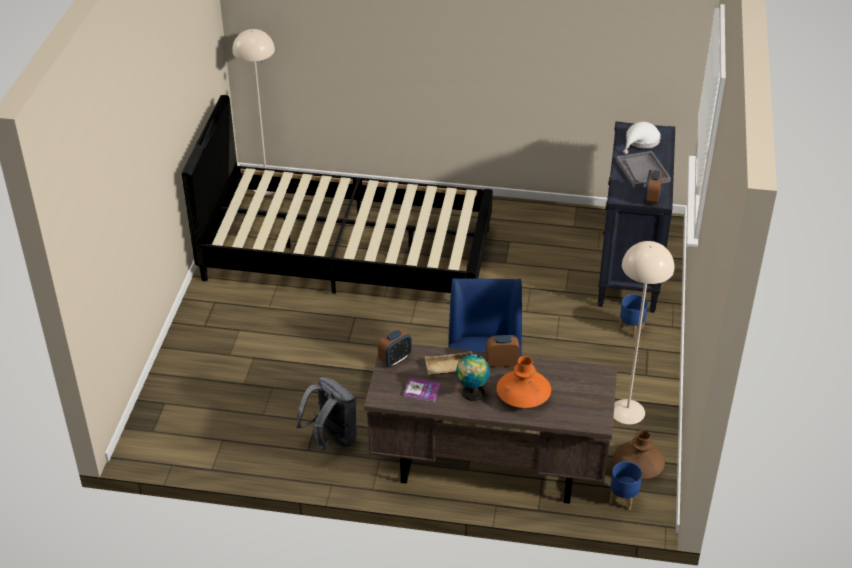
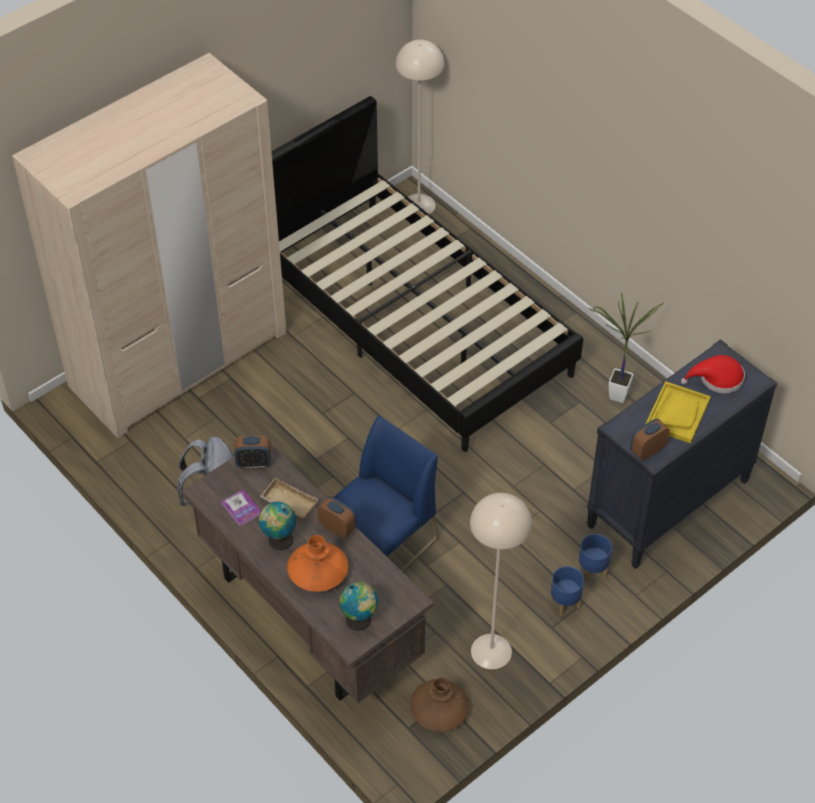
camera: 40 degrees right, 10 degrees up
blue planter [610,461,642,510] -> blue planter moved to [550,566,584,616]
grey tray [616,151,671,188] -> yellow tray [646,381,711,443]
white hat [623,122,661,154] -> red hat [681,355,745,393]
none -> beige wardrobe [12,53,287,438]
none -> globe [340,582,378,631]
none -> potted plant [589,292,664,403]

